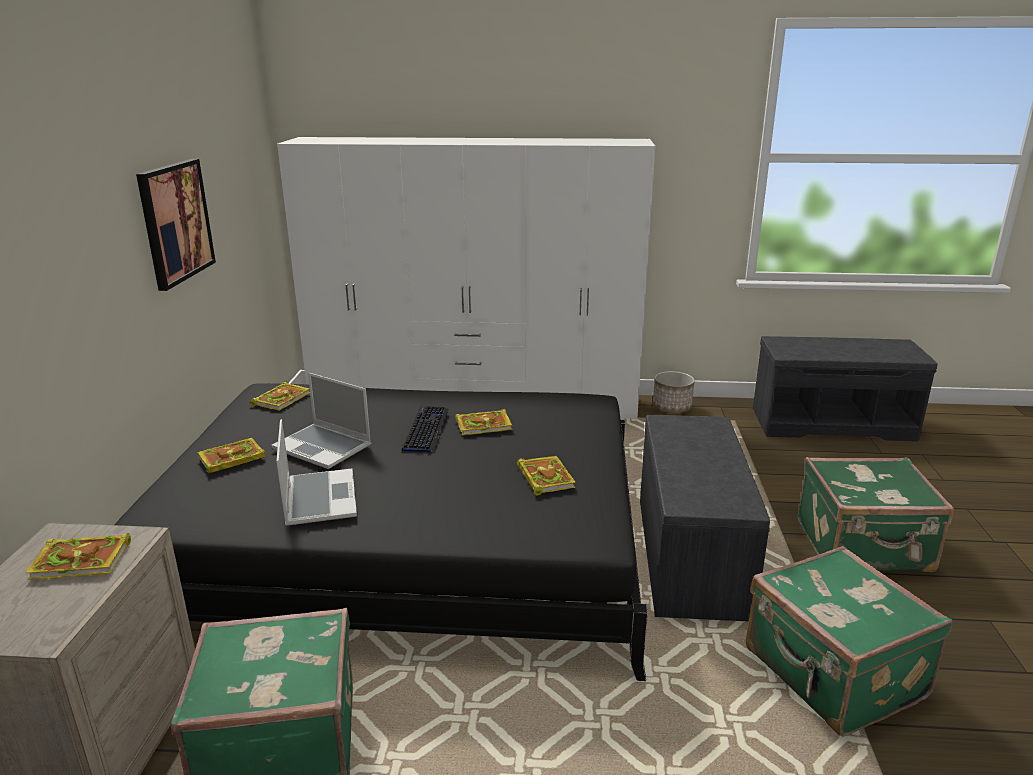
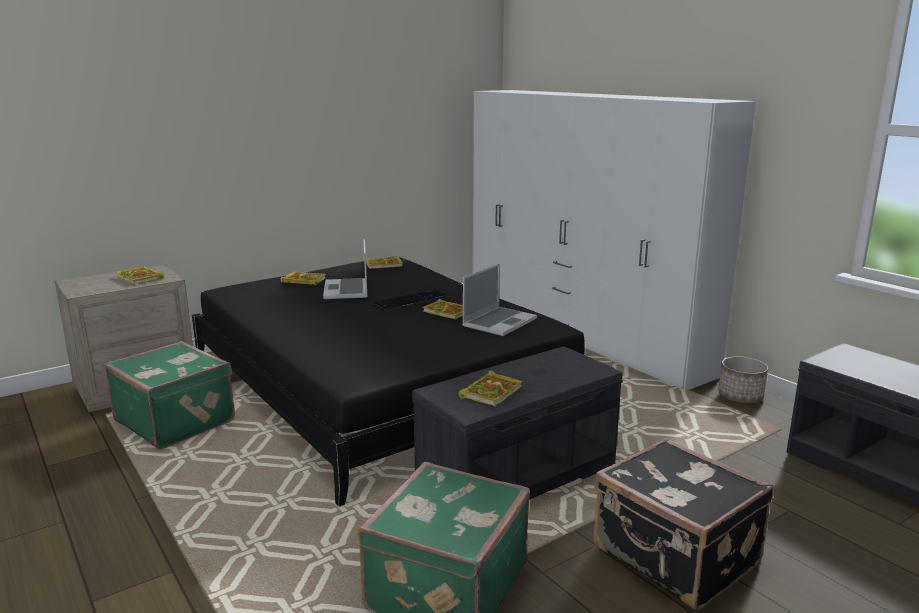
camera: 50 degrees right, 5 degrees down
picture [136,159,216,291] -> none
laptop [276,419,357,525] -> laptop moved to [462,263,537,336]
book [517,456,576,495] -> book moved to [459,370,523,406]
green suitcase [798,457,954,572] -> black suitcase [594,438,774,610]

